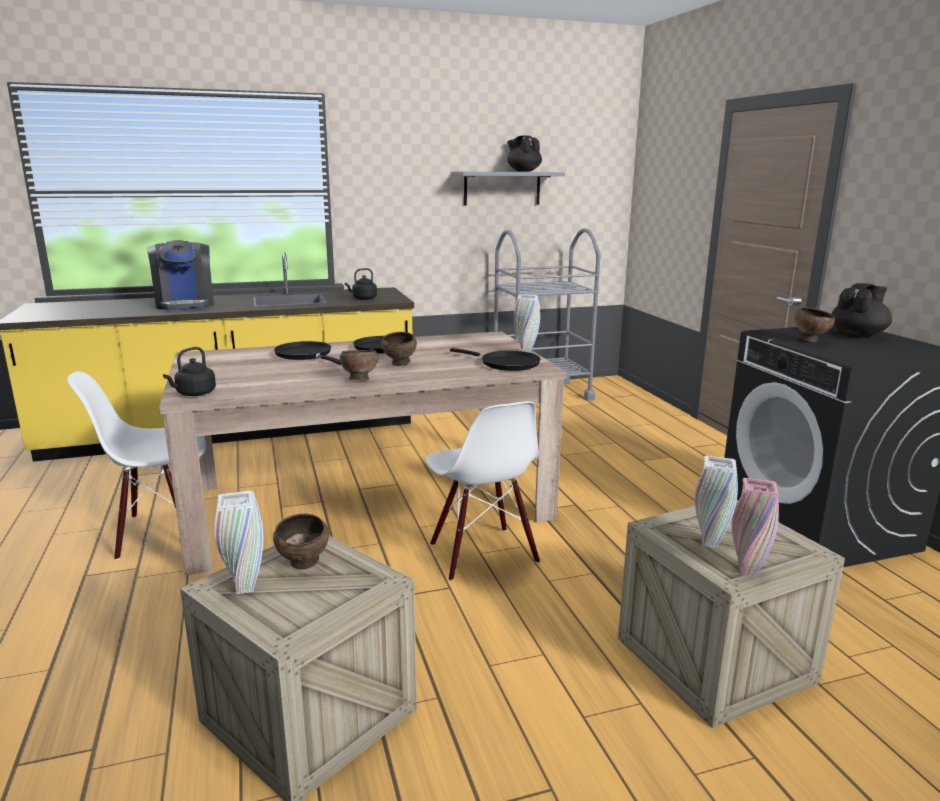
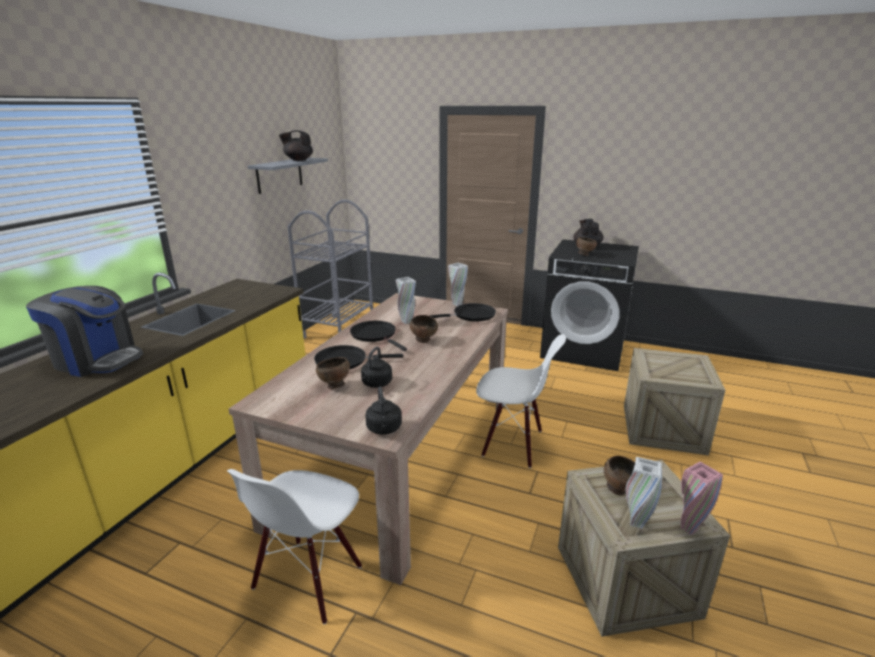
camera: 50 degrees left, 5 degrees up
brown bowl [340,350,378,380] -> brown bowl moved to [316,357,350,389]
black kettle [345,268,377,300] -> black kettle moved to [361,347,392,388]
white vase [694,456,738,548] -> white vase moved to [396,277,416,324]
pink vase [732,478,779,576] -> pink vase moved to [680,462,723,535]

